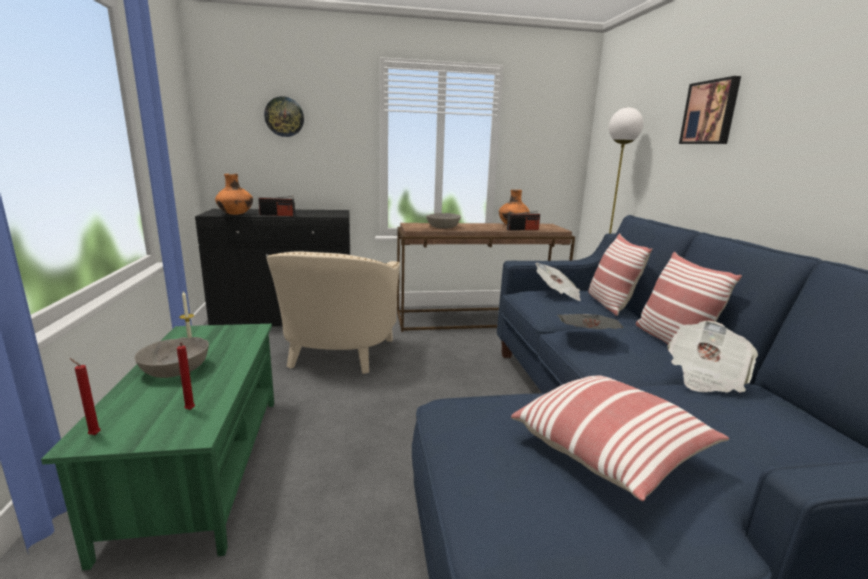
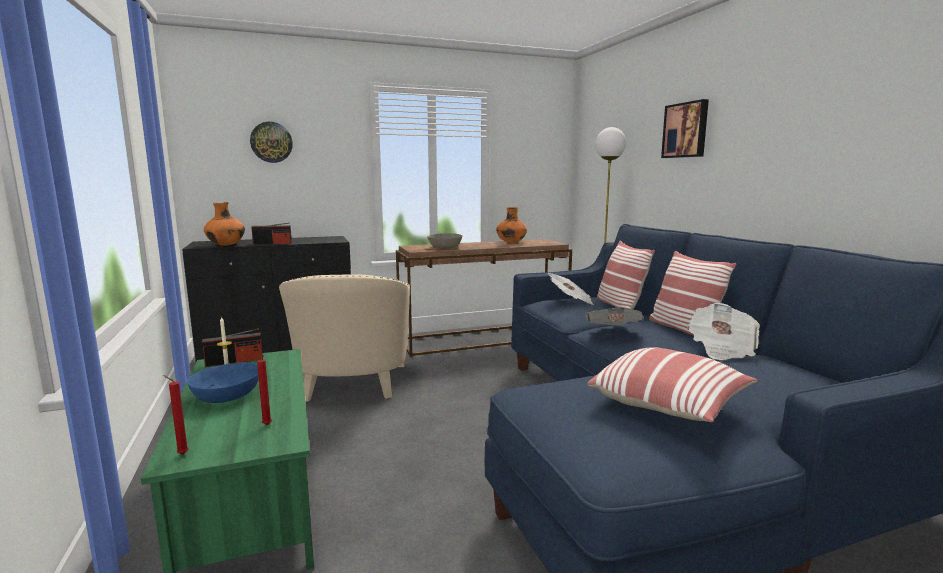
camera: 10 degrees left, 5 degrees down
grey bowl [134,337,209,378] -> blue bowl [187,362,259,403]
radio [507,211,540,231] -> radio moved to [202,329,263,367]

